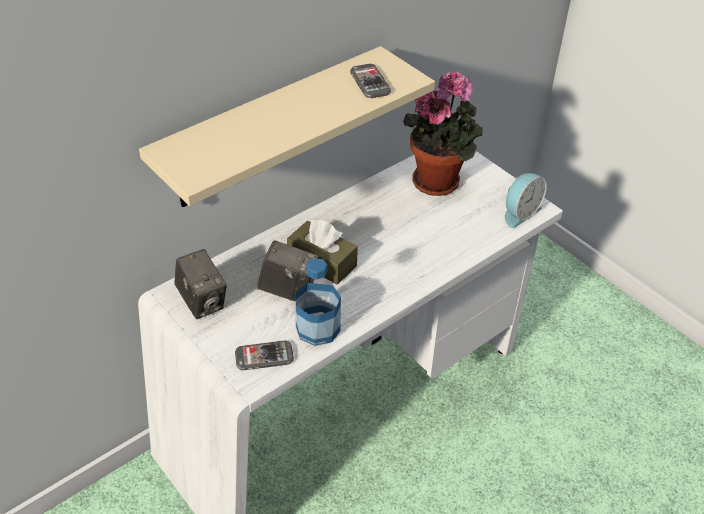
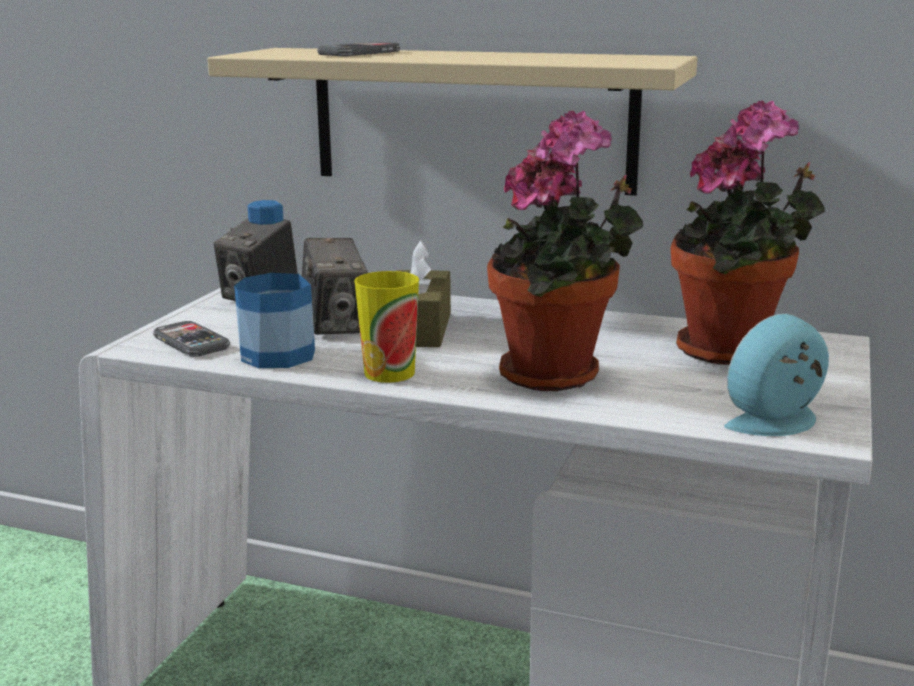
camera: 60 degrees right, 25 degrees down
phone [350,64,391,98] -> phone moved to [317,42,400,56]
alarm clock [505,173,547,228] -> alarm clock turned 135 degrees clockwise [724,313,829,436]
none -> cup [354,271,419,383]
none -> potted plant [487,111,643,391]

